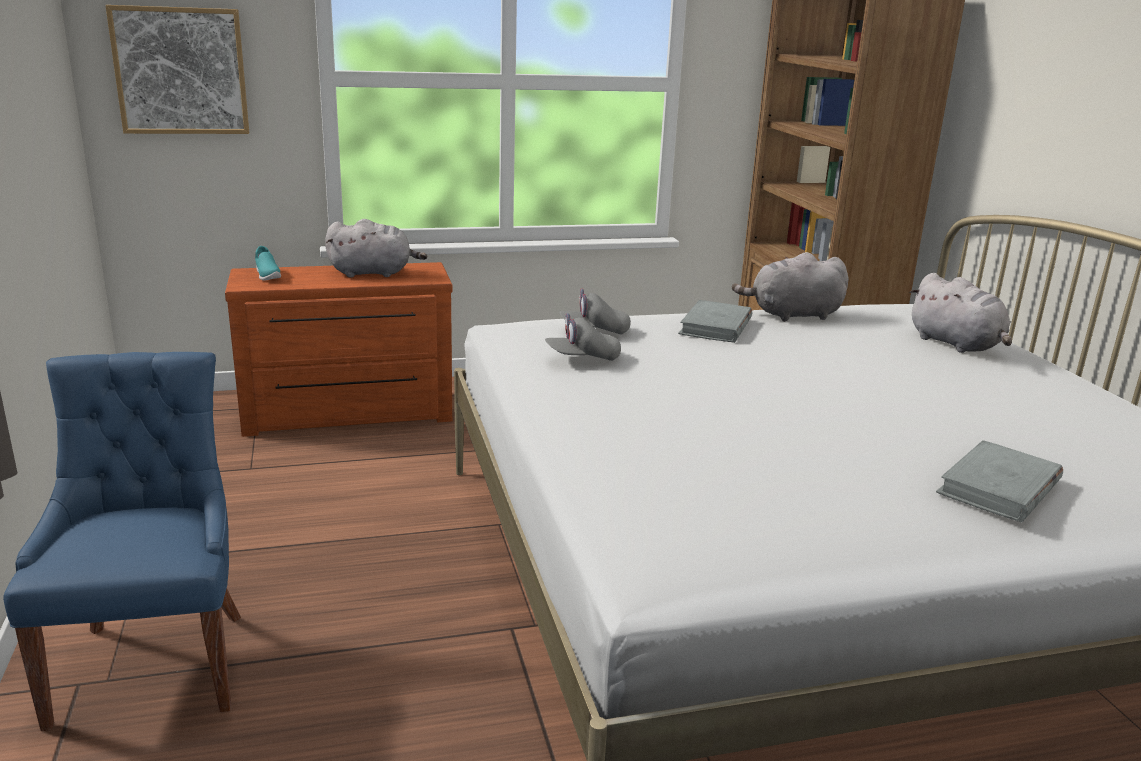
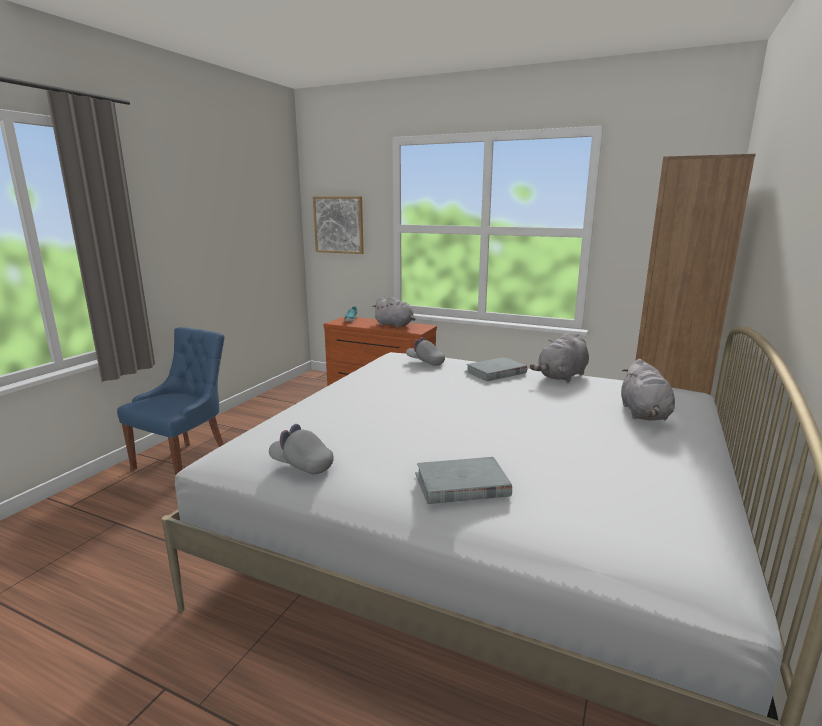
camera: 40 degrees right, 5 degrees down
grey cap [545,313,621,361] -> grey cap moved to [269,424,334,474]
grey plush toy [732,252,849,322] -> grey plush toy turned 75 degrees counterclockwise [530,333,589,382]

